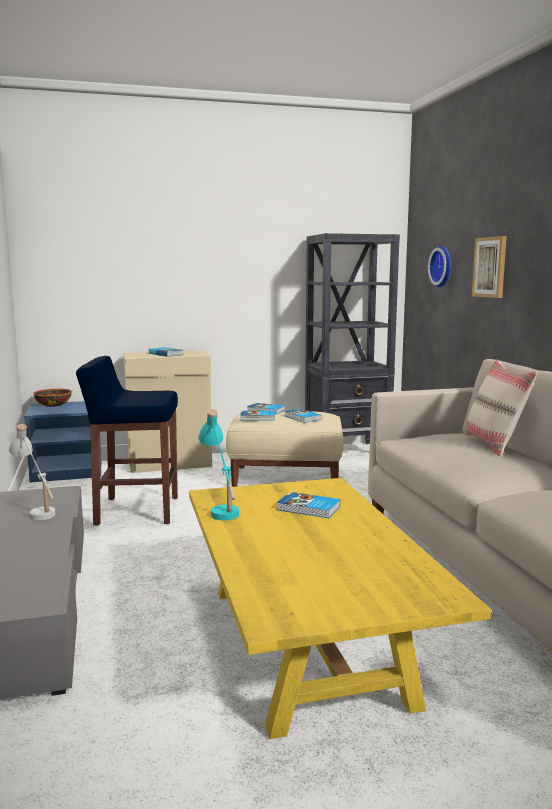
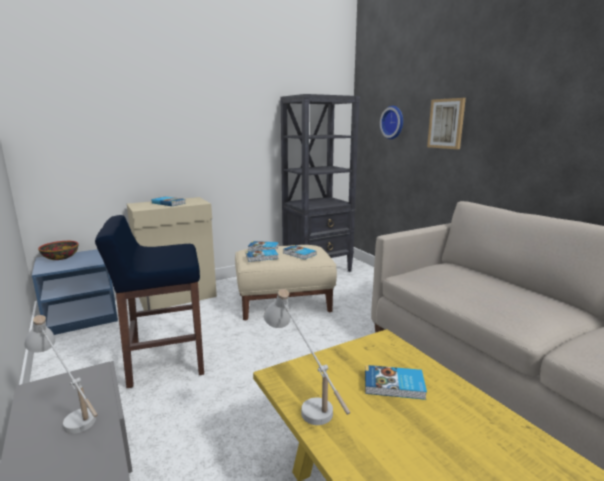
camera: 15 degrees left, 5 degrees up
turquoise table lamp [198,409,239,520] -> white table lamp [264,289,350,425]
beige pillow [465,360,538,456] -> none

